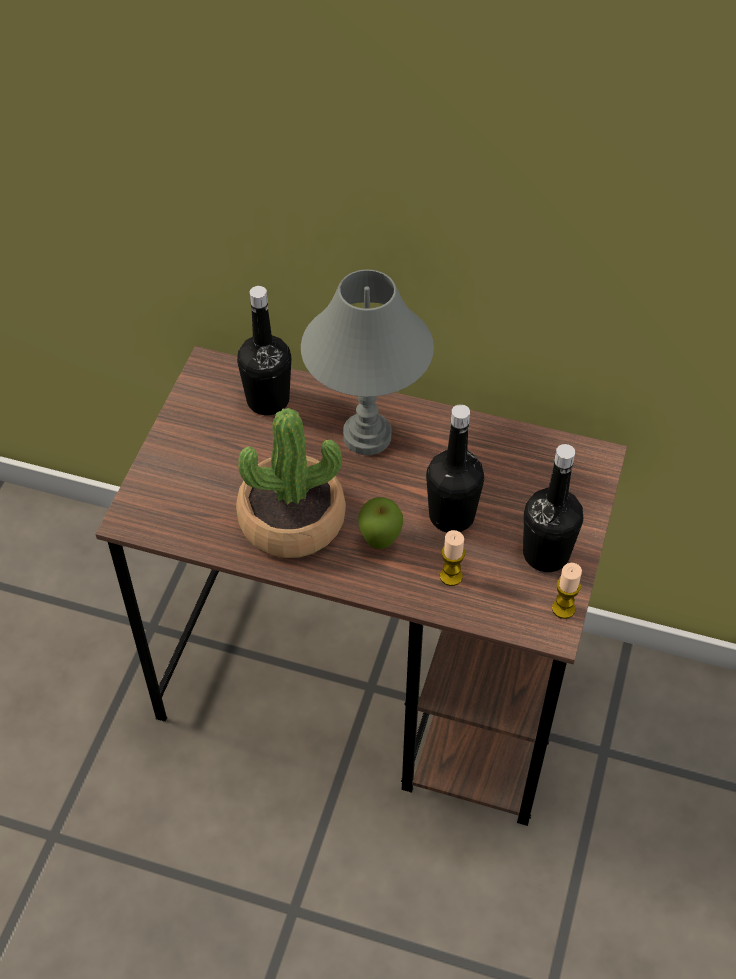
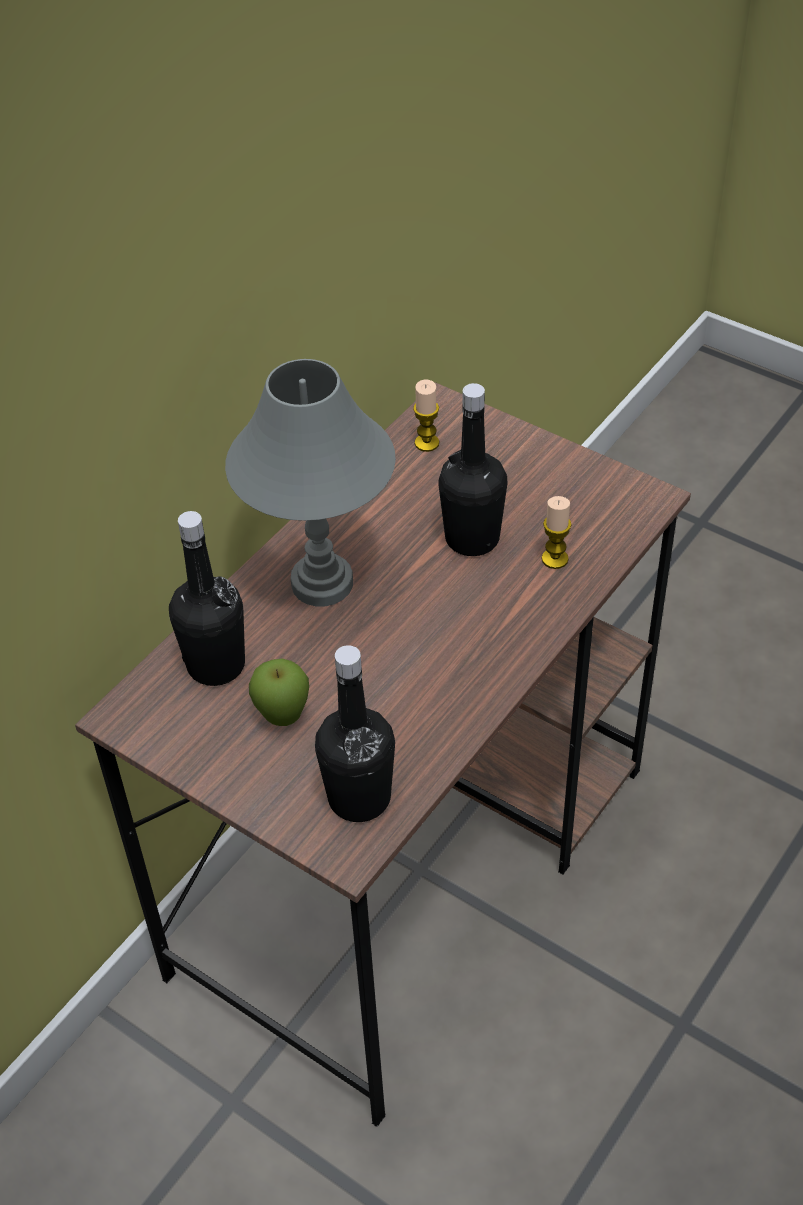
camera: 70 degrees left, 5 degrees down
potted plant [236,408,346,558] -> none
apple [358,497,403,549] -> apple moved to [249,659,309,726]
black bottle [523,444,583,572] -> black bottle moved to [315,645,395,822]
candle [552,563,582,619] -> candle moved to [413,379,439,452]

